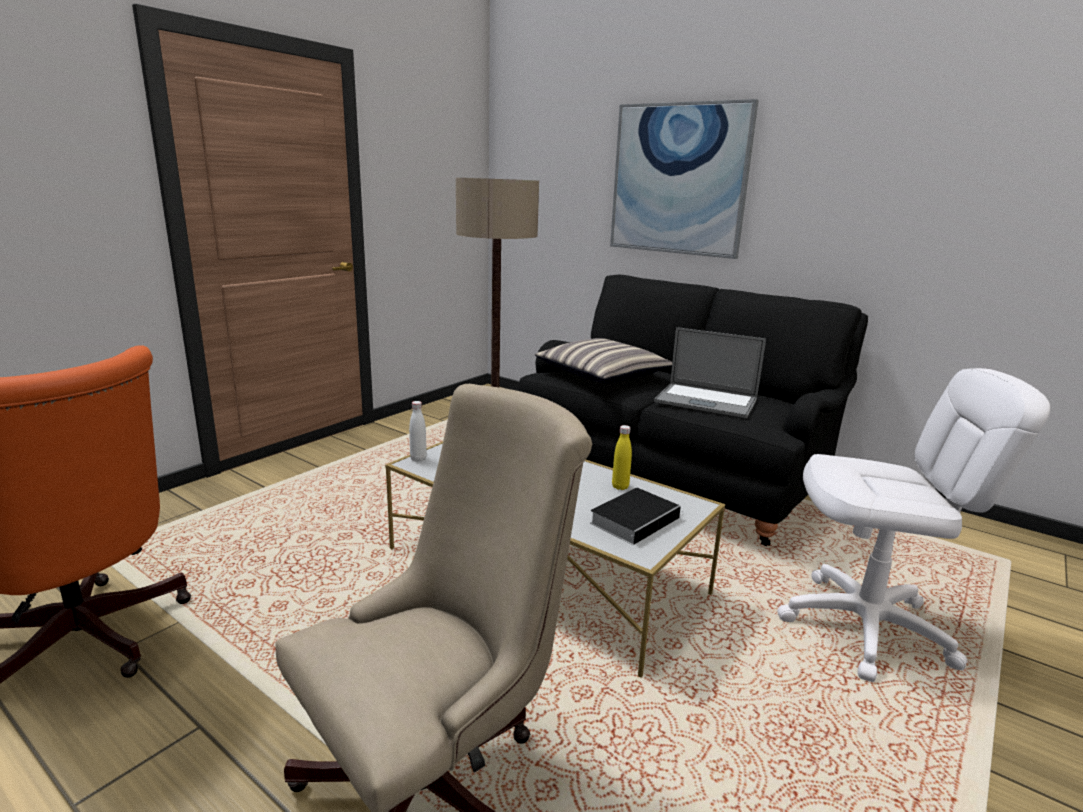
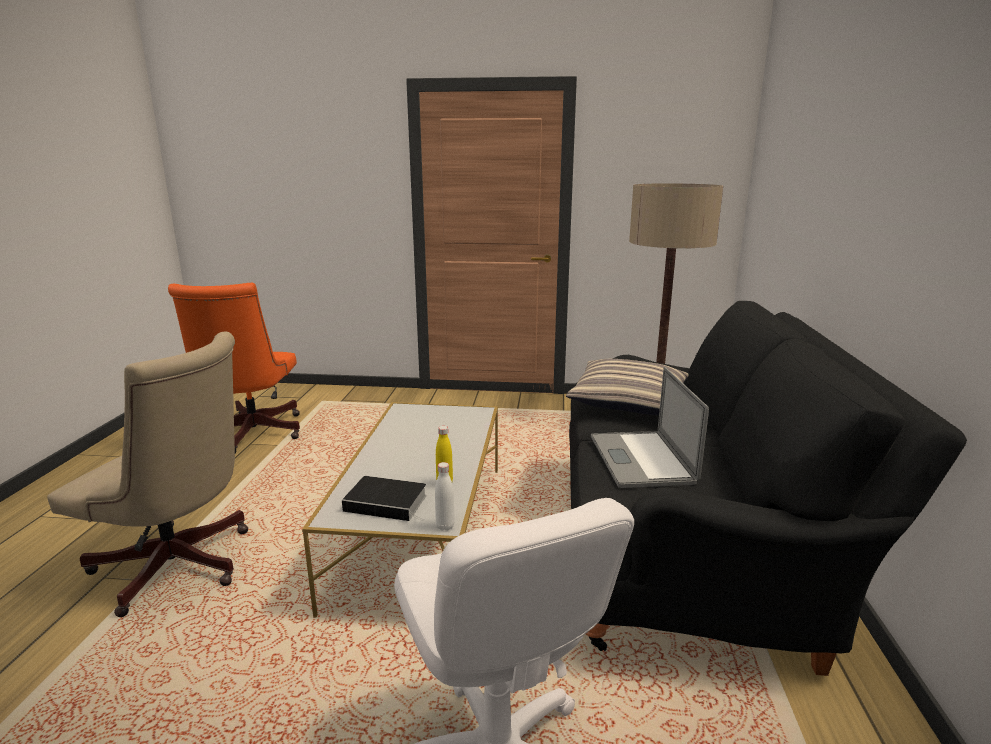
camera: 60 degrees right, 0 degrees up
white bottle [409,401,427,462] -> white bottle moved to [435,462,455,531]
picture [610,99,759,259] -> none

